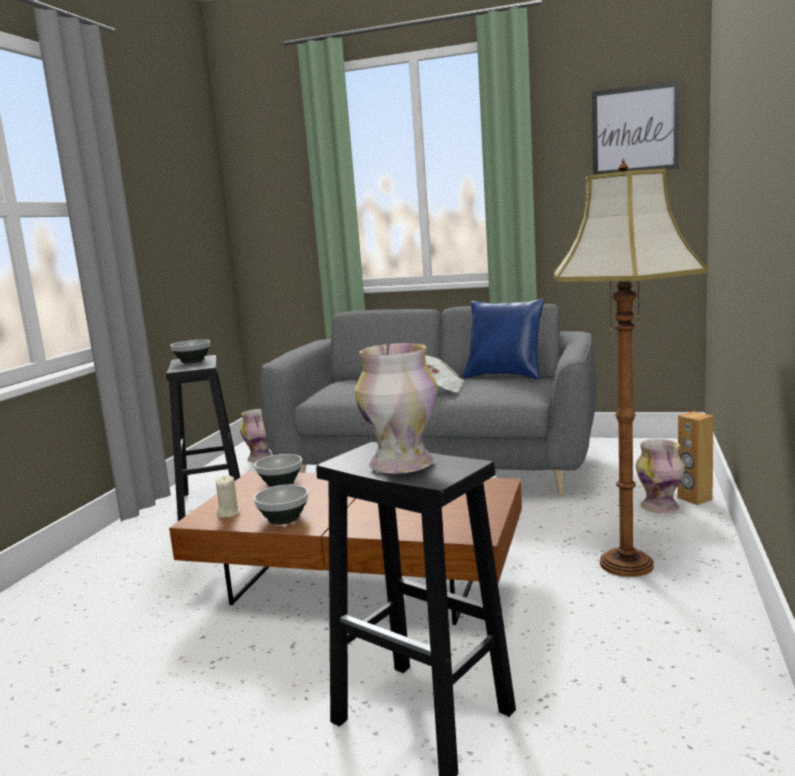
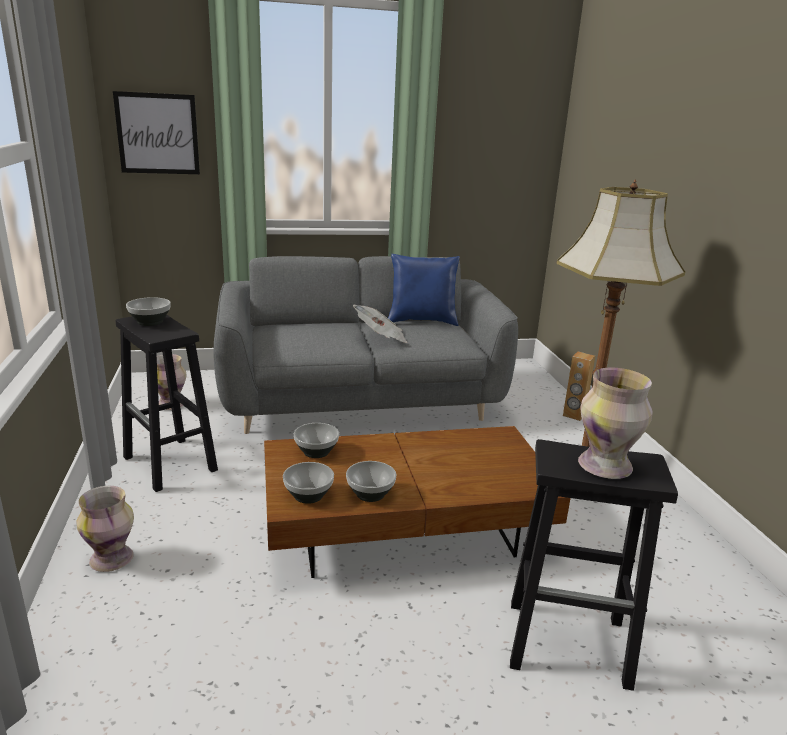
camera: 30 degrees left, 10 degrees up
beige candle [216,476,241,518] -> bowl [283,462,334,504]
picture [592,81,680,175] -> picture moved to [113,91,200,174]
vase [636,439,684,513] -> vase moved to [76,486,134,572]

